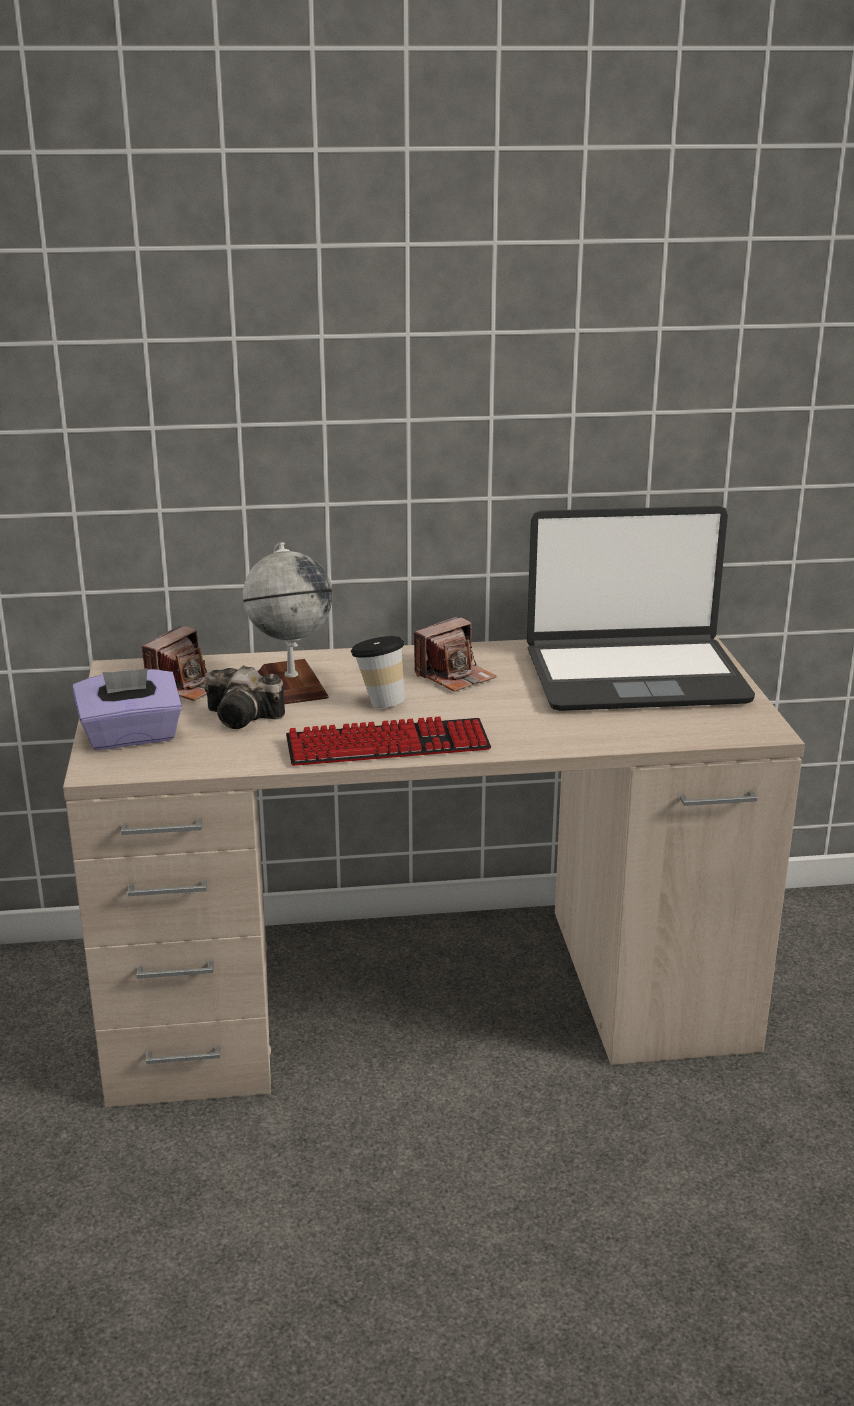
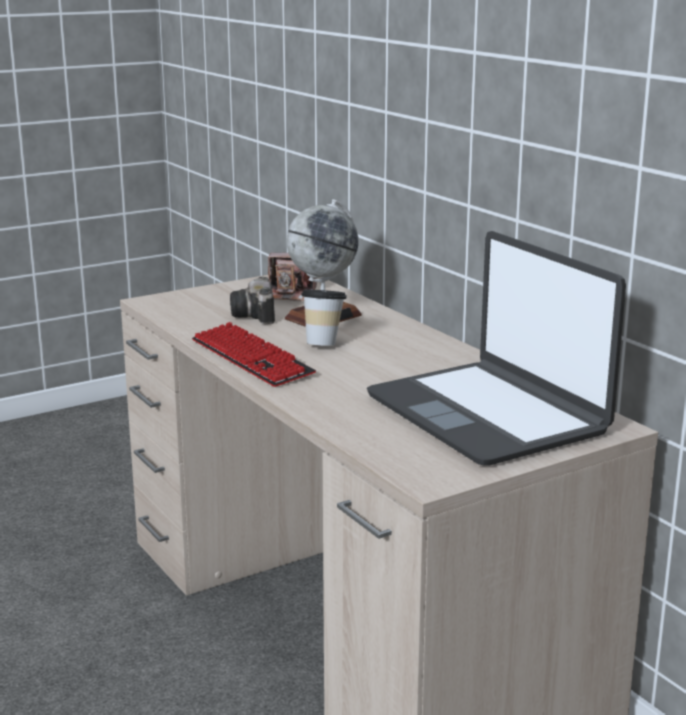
camera: 65 degrees right, 5 degrees down
purple tissue box [73,668,182,750] -> none
camera [414,617,497,692] -> none

